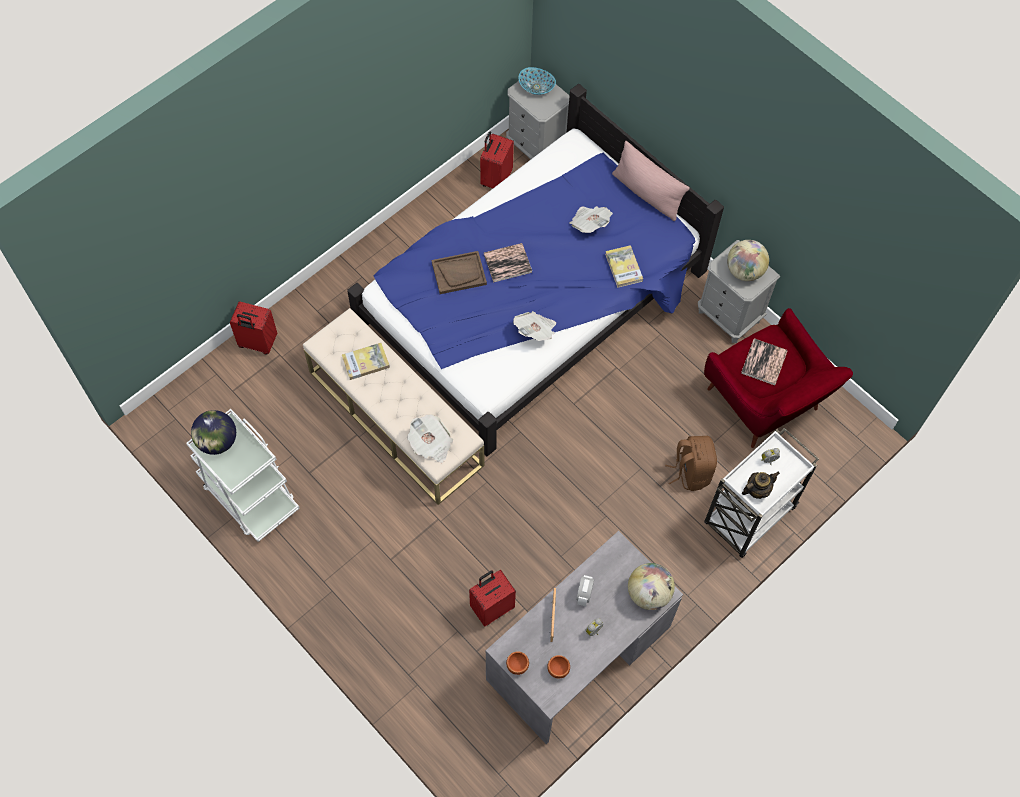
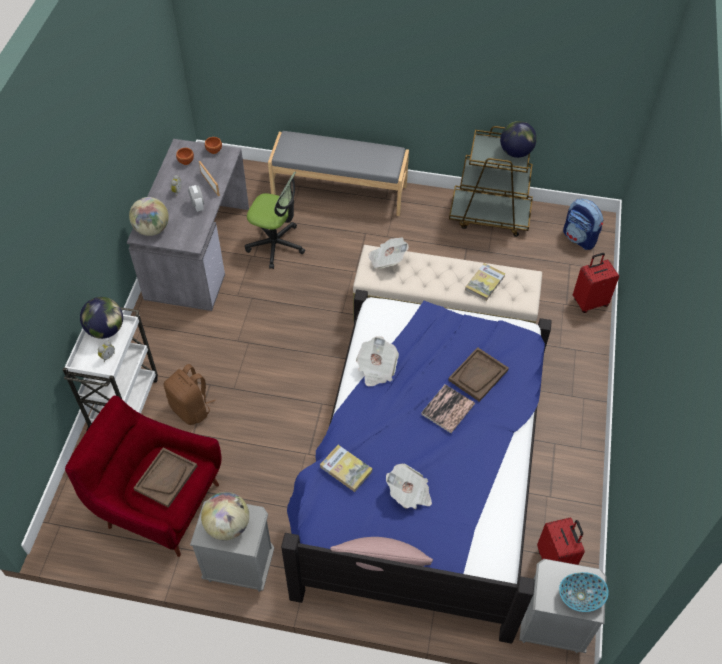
camera: 145 degrees right, 10 degrees down
white cart [186,409,300,542] -> brown cart [449,126,533,237]
red suitcase [469,570,516,627] -> office chair [245,172,305,269]
book [741,338,788,385] -> brown tray [134,447,197,508]
teapot [742,472,780,499] -> globe [80,297,123,339]
none -> grey bench [268,131,409,216]
none -> backpack [563,198,604,250]

